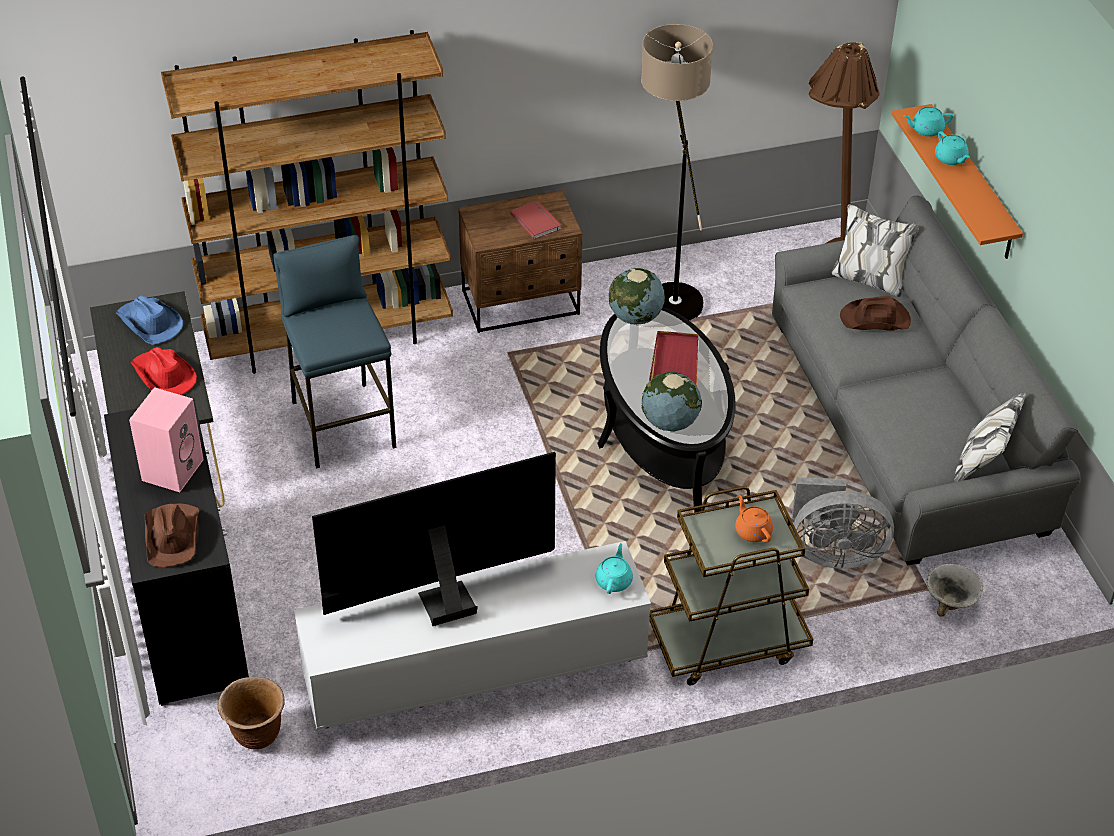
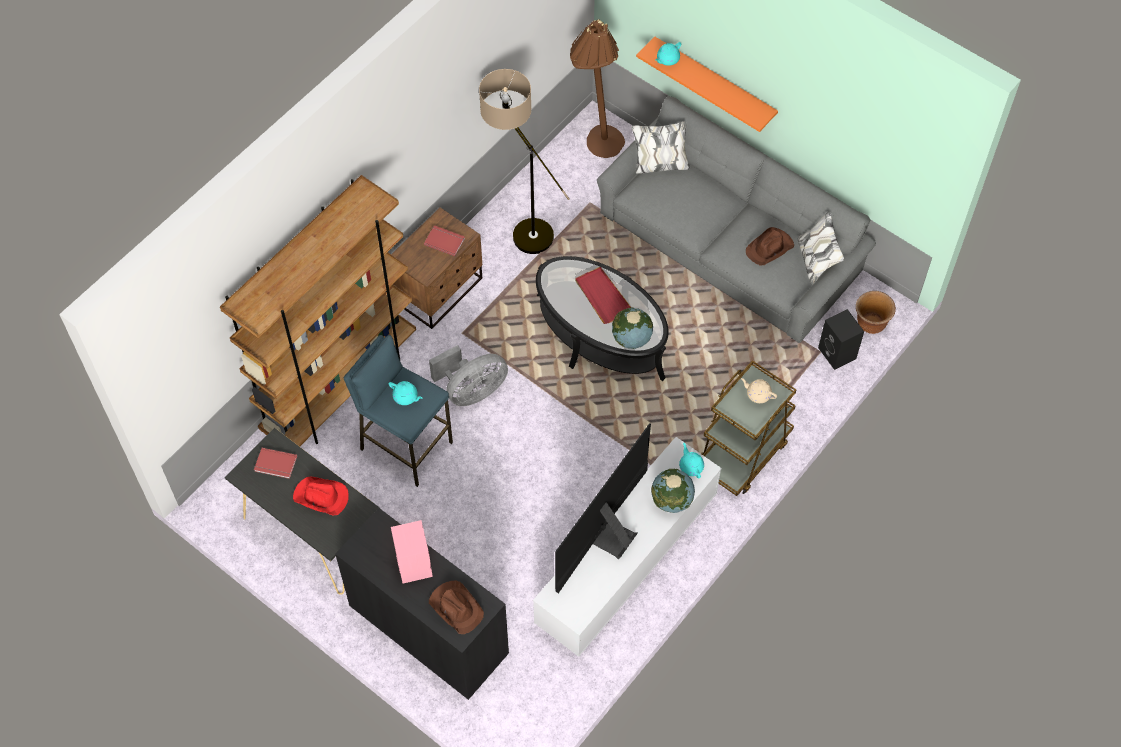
camera: 35 degrees left, 15 degrees up
blue hat [116,295,183,345] -> red book [254,448,297,479]
brown planter [218,677,285,749] -> brown planter moved to [856,291,896,334]
globe [609,268,665,324] -> globe moved to [651,468,695,513]
orange teapot [735,495,773,543] -> beige teapot [741,378,777,403]
grey fan [792,477,894,568] -> grey fan moved to [429,345,508,406]
brown hat [840,296,911,331] -> brown hat moved to [746,227,794,266]
bowl [926,564,983,617] -> black speaker [818,309,864,370]
turquoise teapot [935,131,970,165] -> turquoise teapot moved to [389,381,422,405]

